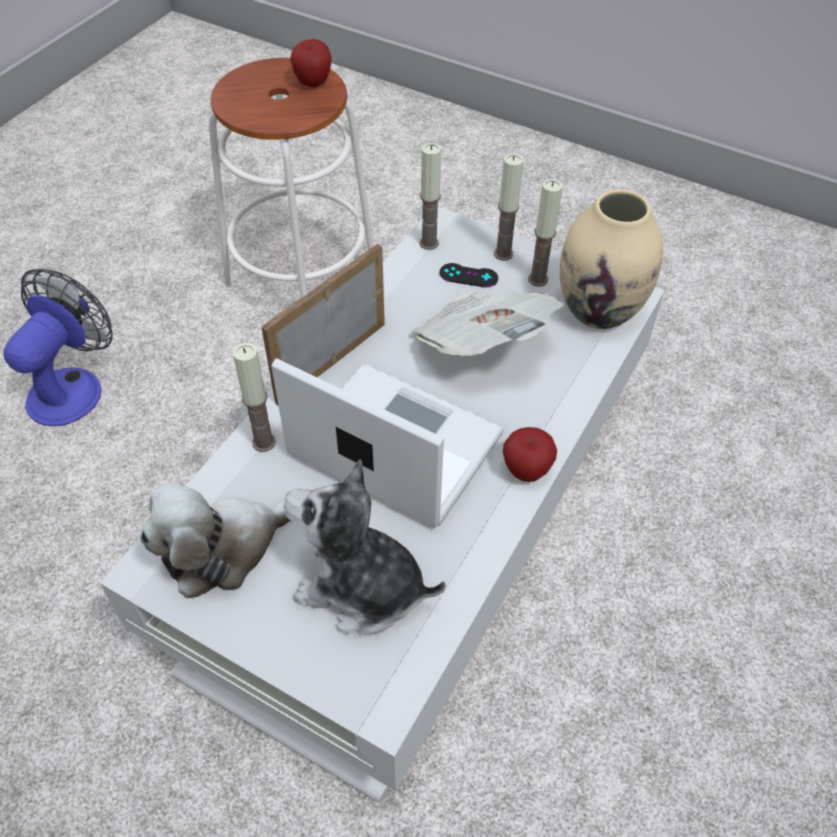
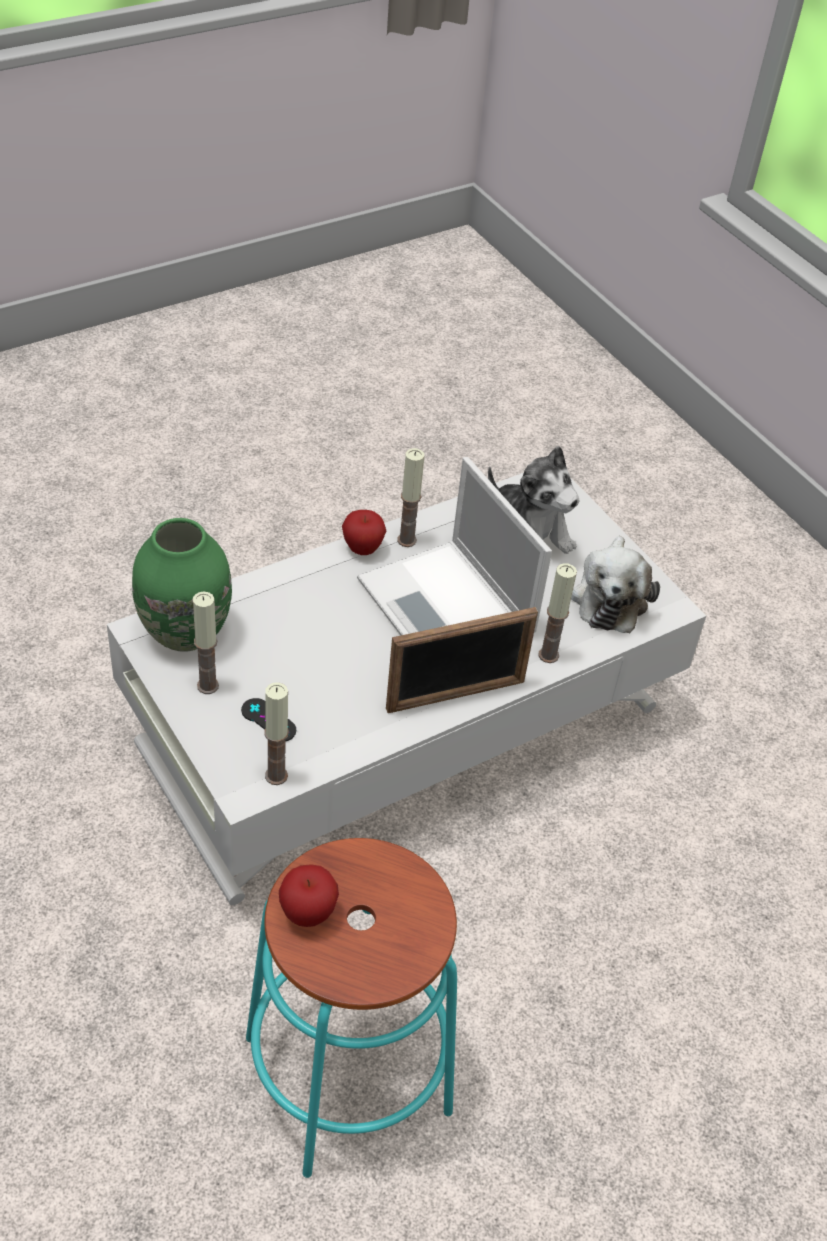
camera: 155 degrees left, 5 degrees down
fan [3,269,113,426] -> none
plush toy [140,480,290,598] -> plush toy turned 105 degrees clockwise [571,536,660,633]
white stool [209,58,374,298] -> turquoise stool [246,838,457,1178]
newspaper [412,291,564,356] -> none
candle [494,153,524,261] -> candle moved to [397,448,425,547]
beige vase [560,189,663,329] -> green vase [132,518,232,652]

